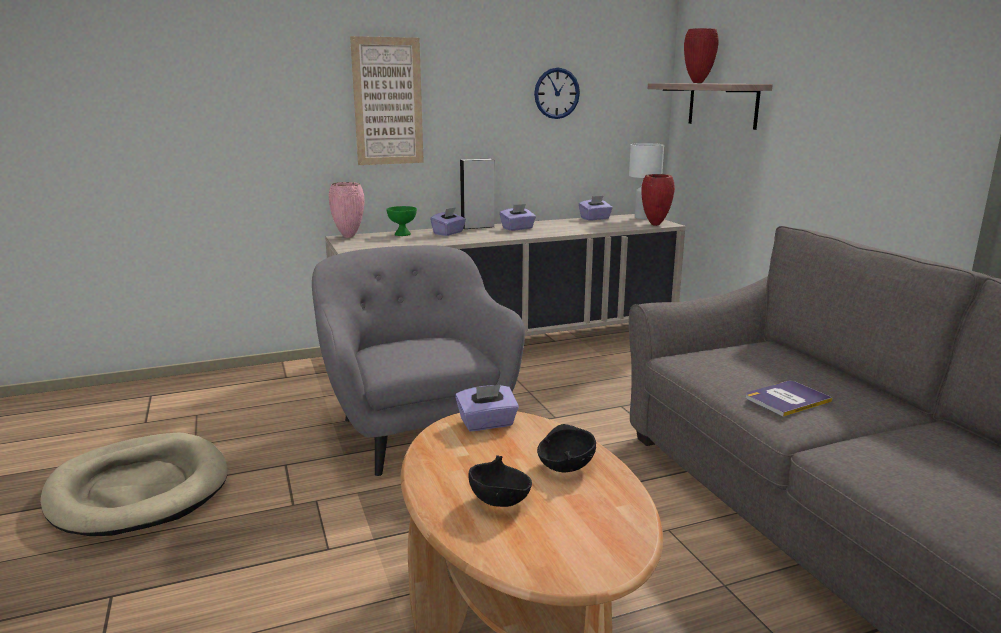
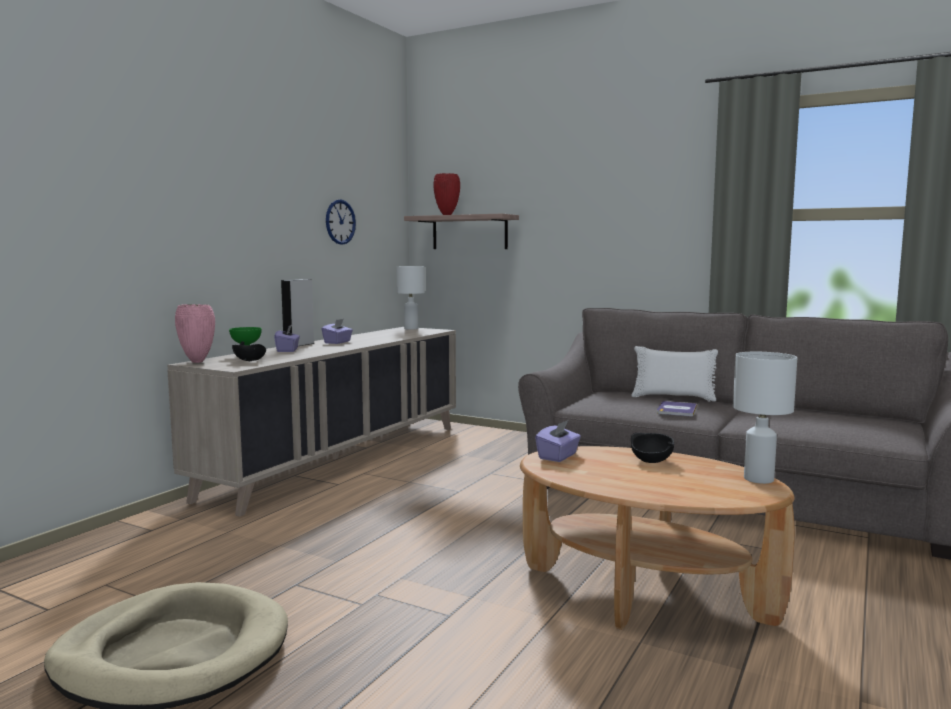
camera: 40 degrees left, 10 degrees down
grey armchair [312,245,525,476] -> none
picture [350,36,424,165] -> none
black bowl [468,455,532,507] -> black bowl moved to [232,341,266,361]
purple tissue box [579,196,613,221] -> none
red vase [641,174,675,226] -> none
none -> white pillow [631,346,718,402]
none -> white table lamp [733,352,797,484]

